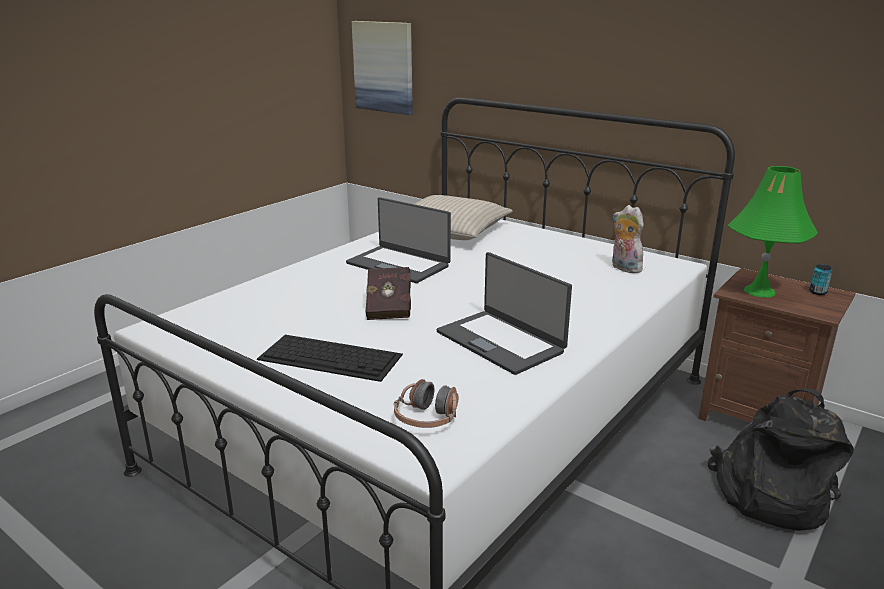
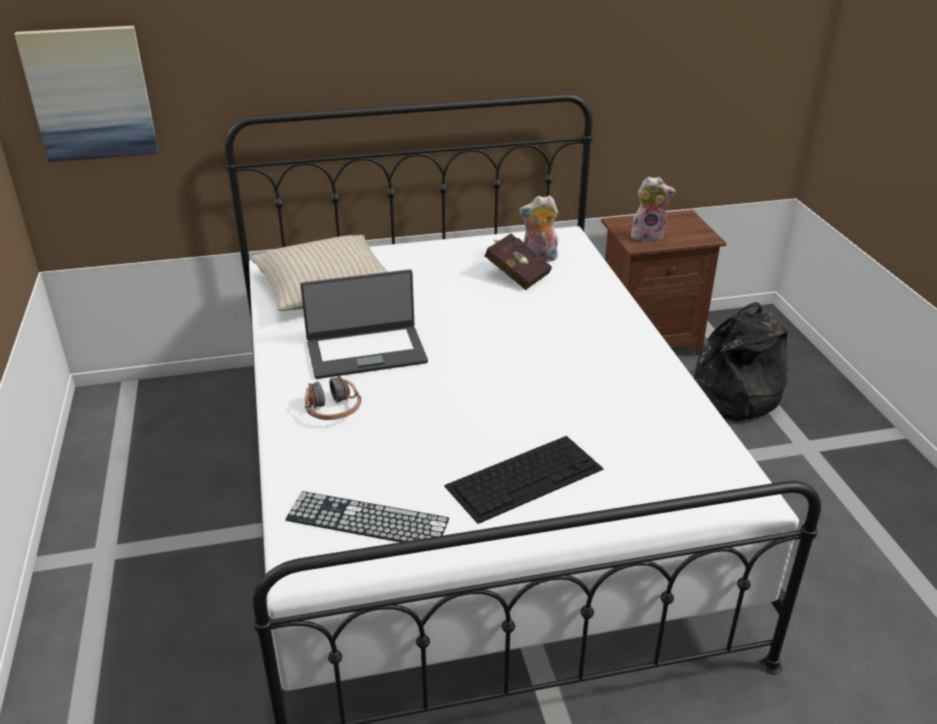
camera: 50 degrees left, 10 degrees up
red book [366,267,411,320] -> red book moved to [484,234,552,290]
headphones [394,379,459,428] -> headphones moved to [305,376,361,420]
laptop [437,252,572,375] -> none
green table lamp [728,166,818,298] -> plush toy [631,176,675,242]
can [809,264,832,295] -> none
none -> keyboard [285,491,449,542]

